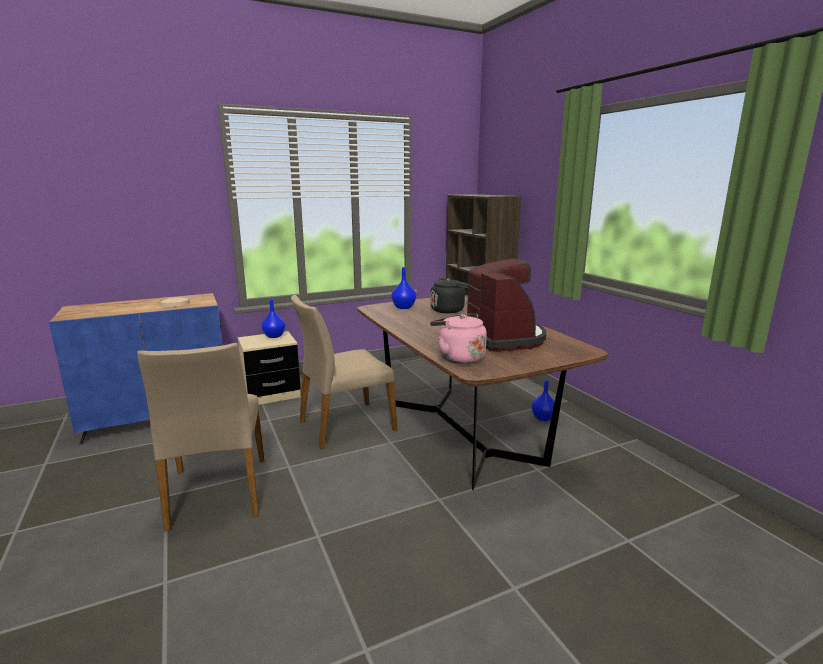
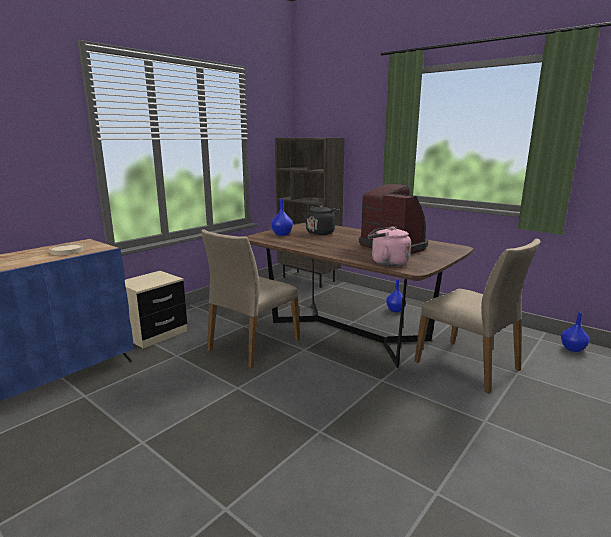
camera: 25 degrees left, 0 degrees up
beige chair [137,343,265,531] -> beige chair moved to [414,239,540,393]
blue vase [261,300,285,338] -> blue vase moved to [561,312,589,352]

